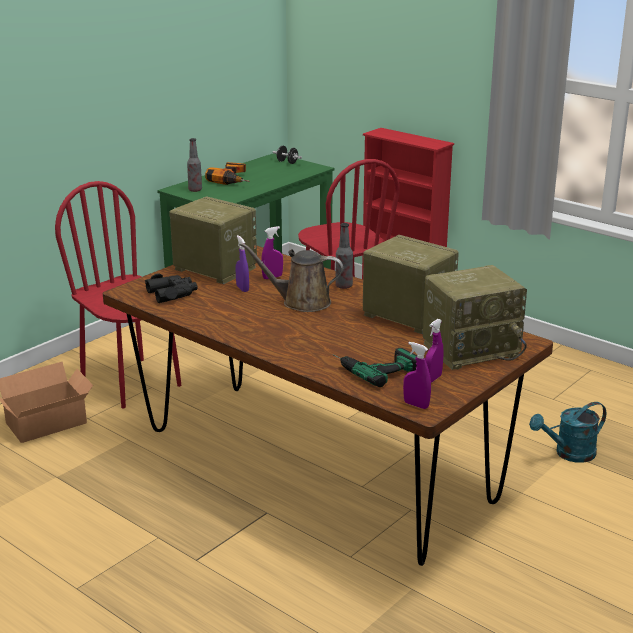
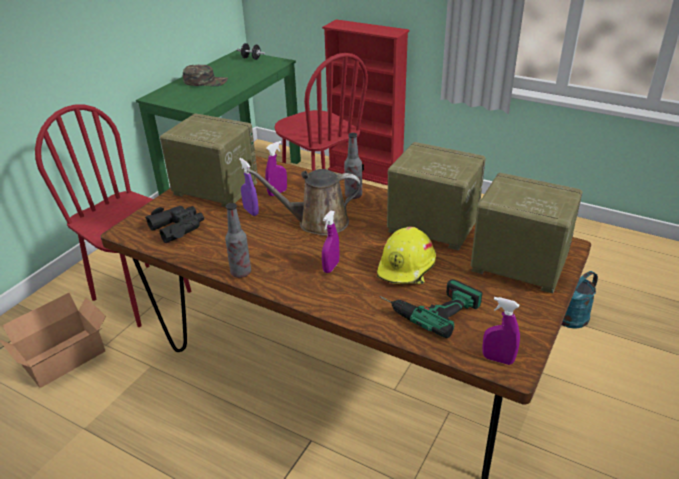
camera: 10 degrees left, 10 degrees up
bottle [187,138,202,192] -> bottle moved to [225,203,251,278]
power drill [205,162,250,185] -> green cap [183,65,228,86]
radio [423,265,527,370] -> radio turned 120 degrees counterclockwise [471,173,583,293]
purple spray bottle [425,319,444,382] -> purple spray bottle moved to [322,210,340,273]
none -> yellow hard hat [377,227,436,284]

